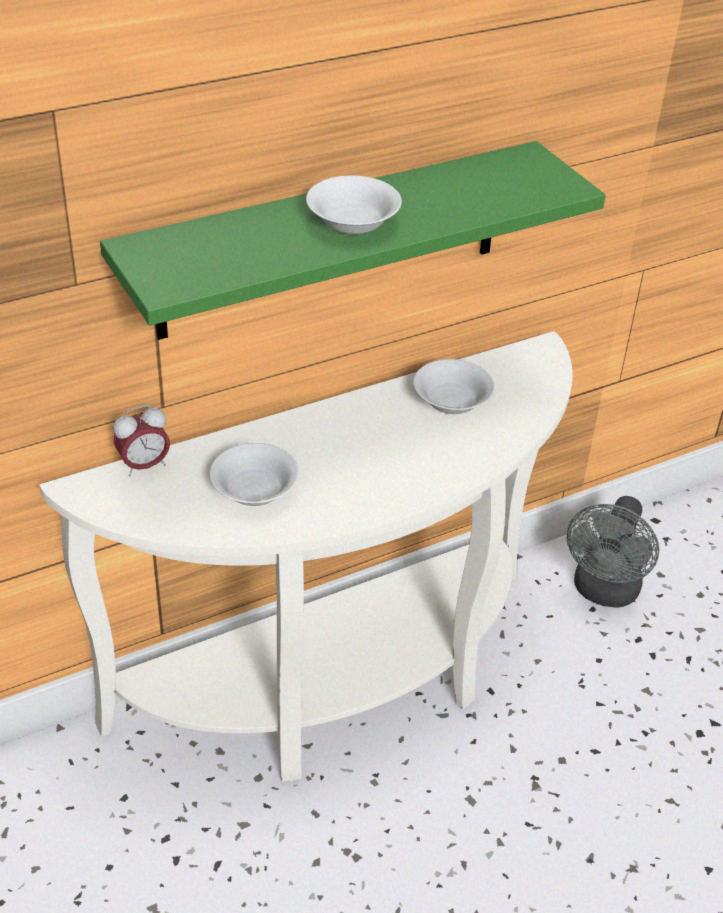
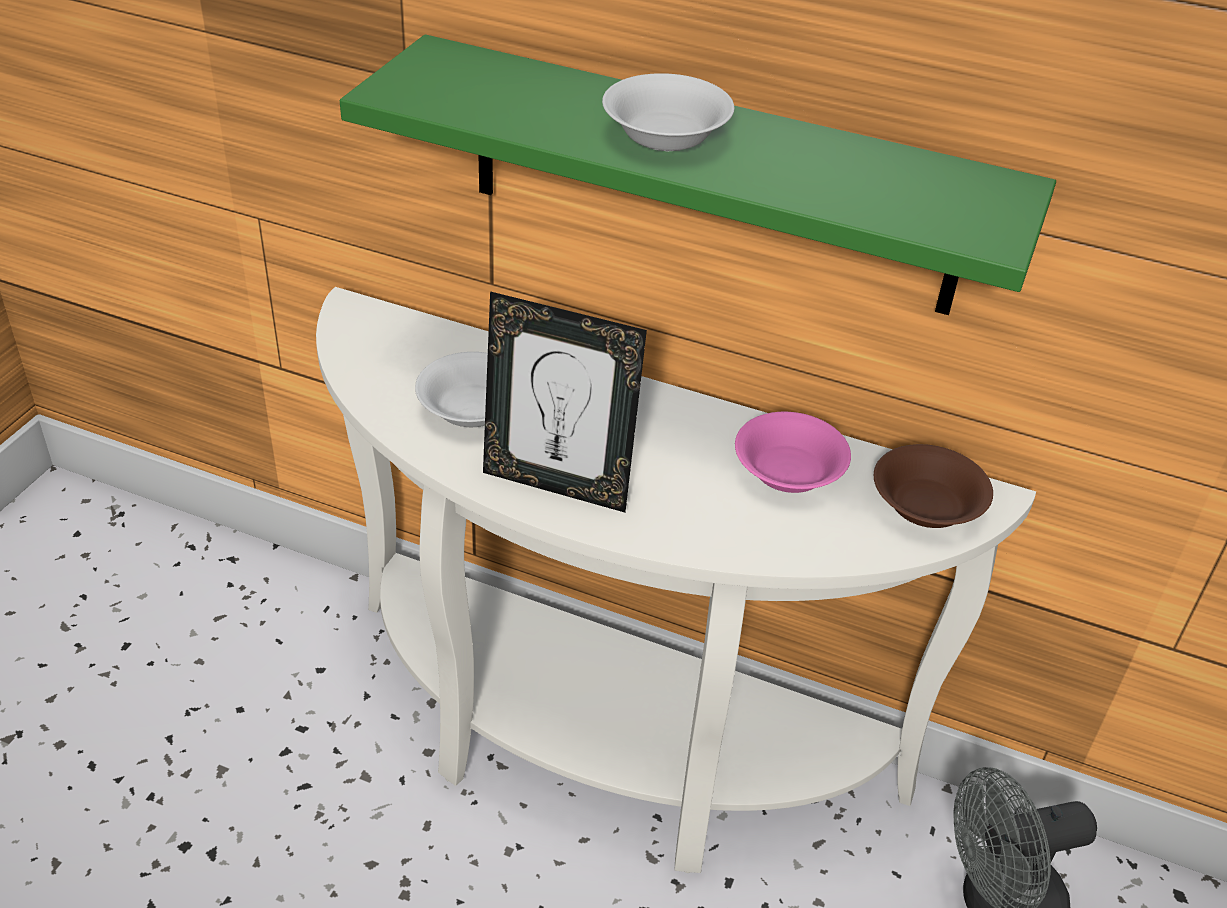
camera: 50 degrees right, 0 degrees up
alarm clock [113,405,170,477] -> none
white bowl [413,359,495,414] -> pink bowl [735,412,851,493]
none -> picture frame [483,291,647,512]
none -> brown bowl [874,444,993,528]

